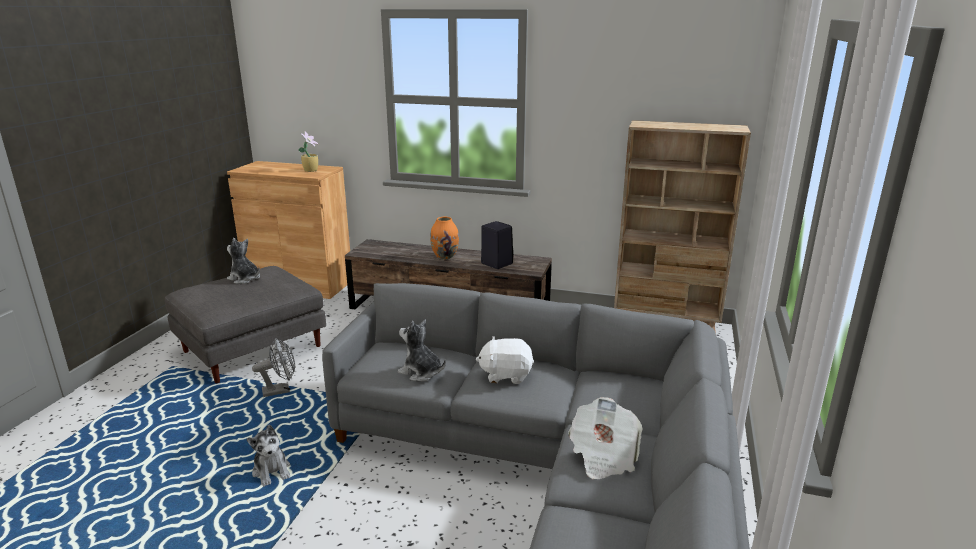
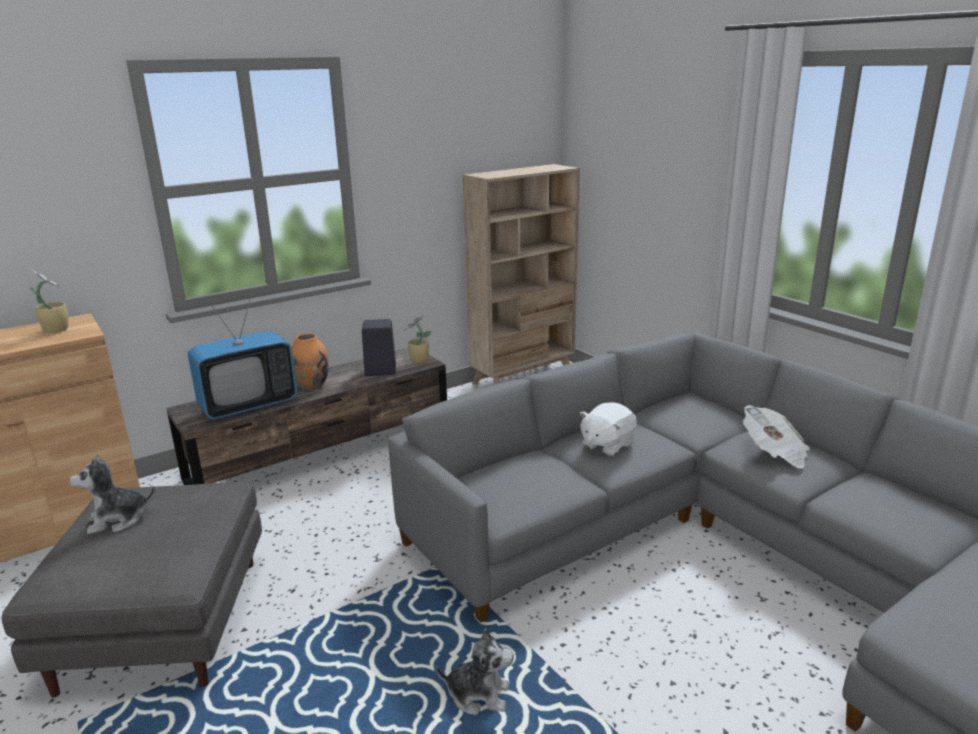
camera: 50 degrees left, 0 degrees up
grey fan [252,338,295,397] -> none
plush toy [398,320,446,382] -> none
none -> television [188,296,297,419]
none -> potted plant [404,314,432,363]

